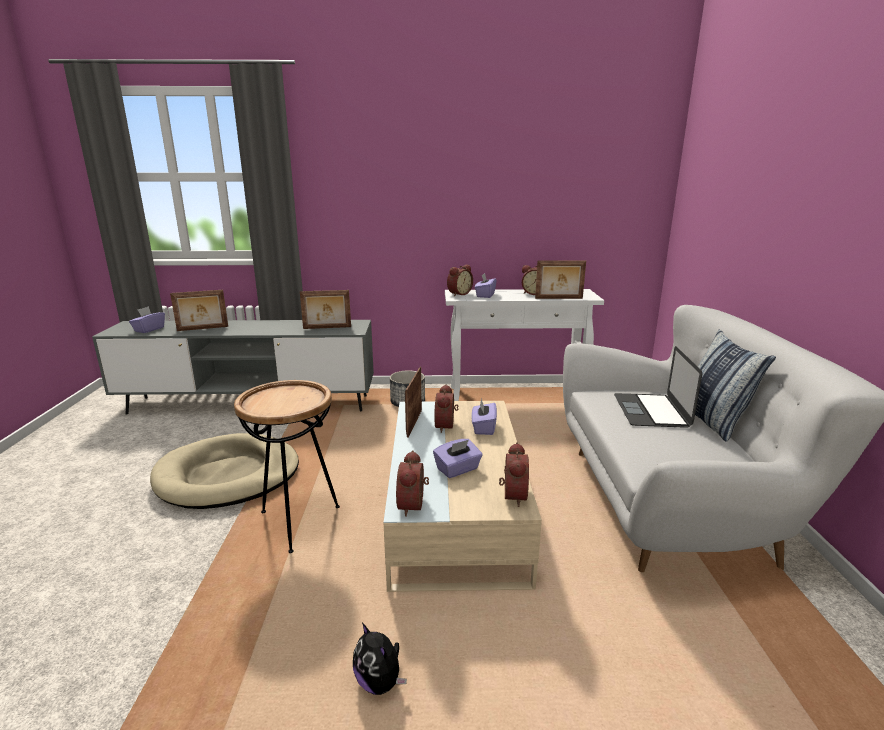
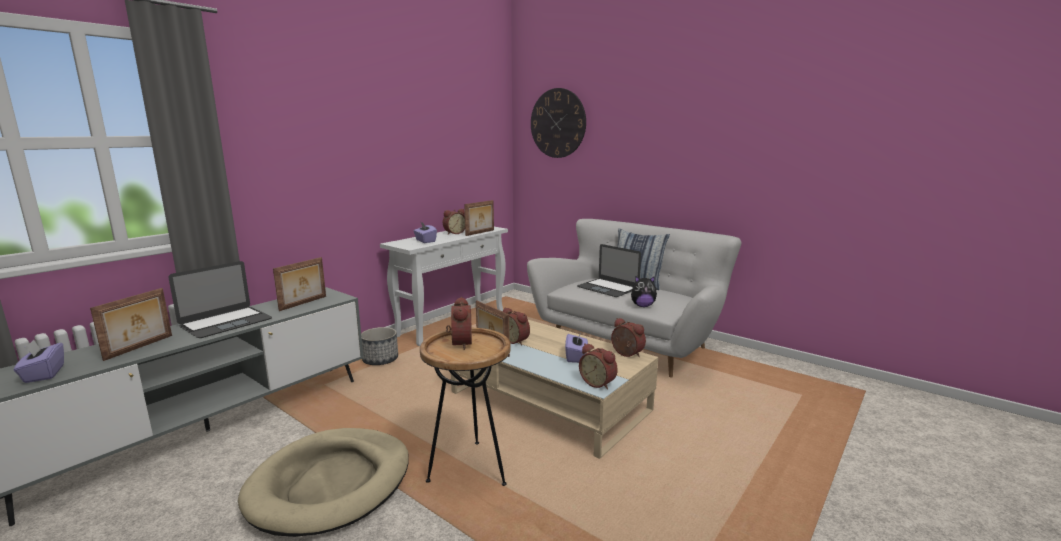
camera: 50 degrees left, 5 degrees down
plush toy [353,623,407,695] -> plush toy moved to [631,276,657,307]
alarm clock [447,264,473,296] -> alarm clock moved to [446,297,472,350]
purple tissue box [472,398,497,435] -> none
none -> laptop [169,261,272,338]
none -> wall clock [531,88,586,158]

